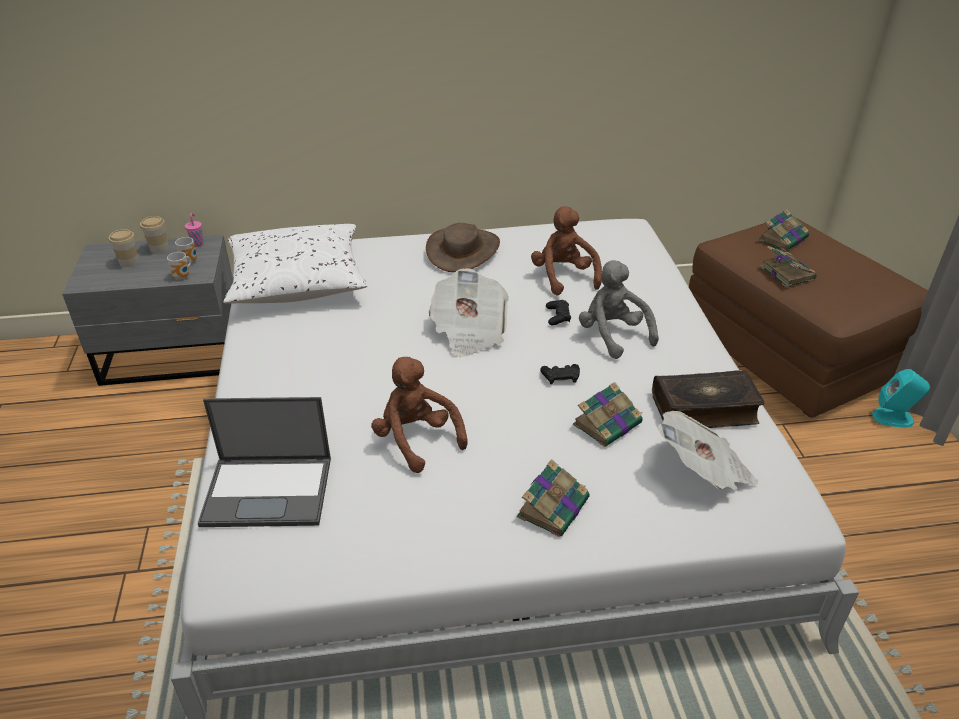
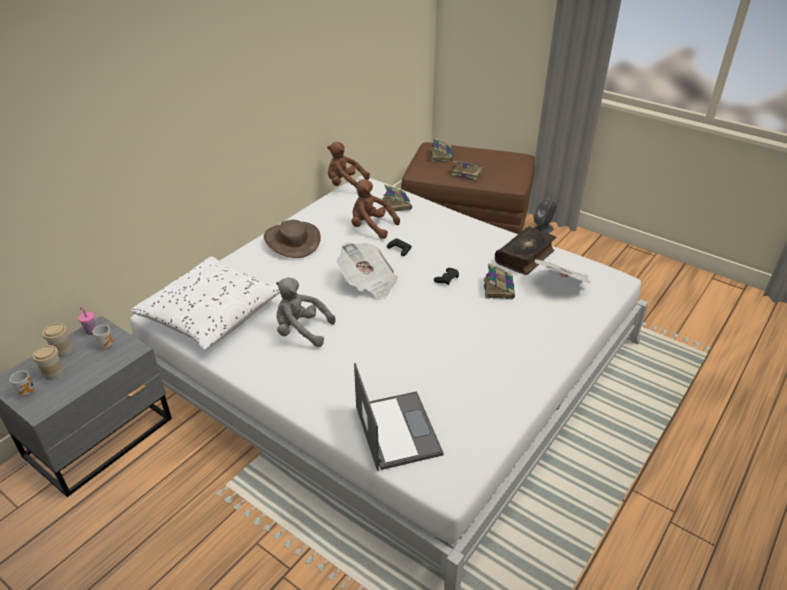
camera: 45 degrees left, 0 degrees up
mug [167,252,191,279] -> mug moved to [10,371,34,397]
laptop [198,397,331,527] -> laptop turned 60 degrees counterclockwise [354,363,444,471]
brown plush toy [371,357,467,473] -> brown plush toy moved to [327,142,370,187]
book [517,459,590,537] -> book moved to [382,185,412,211]
grey plush toy [579,260,659,359] -> grey plush toy moved to [276,278,336,347]
turquoise speaker [872,369,930,427] -> grey speaker [534,199,557,233]

